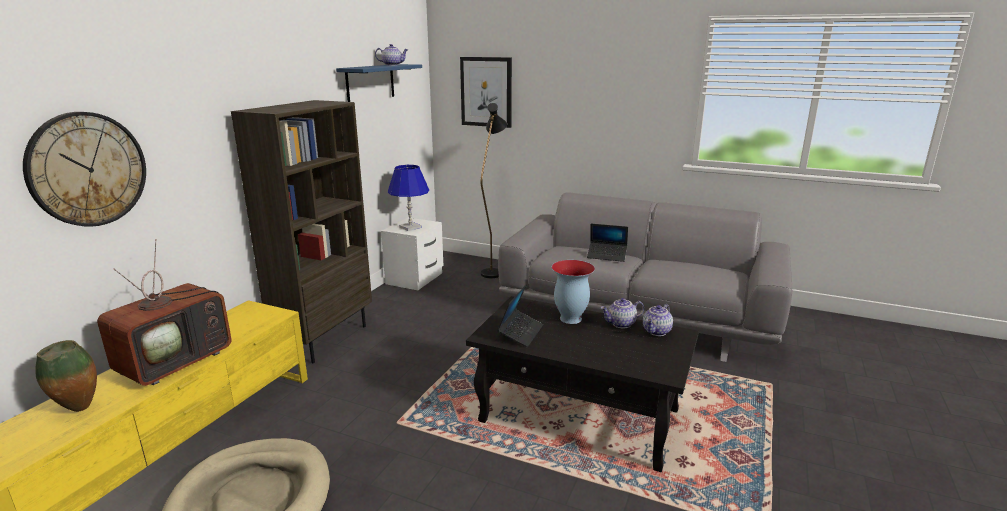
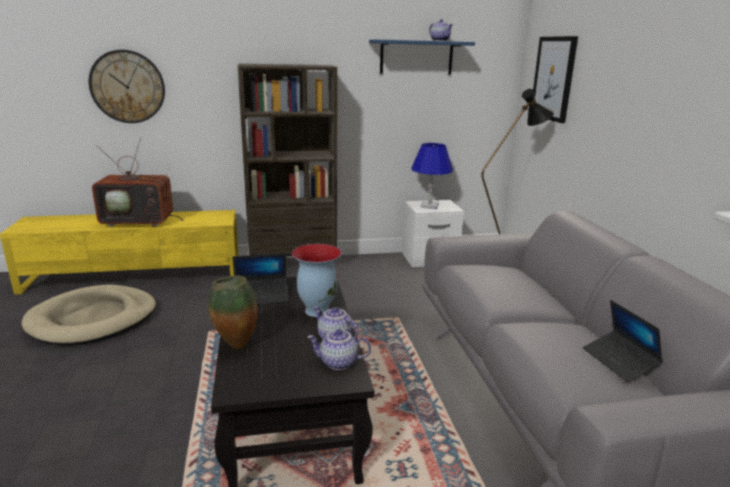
camera: 55 degrees right, 0 degrees up
vase [36,340,97,412] -> vase moved to [208,275,257,349]
laptop [587,224,628,262] -> laptop moved to [583,300,663,382]

